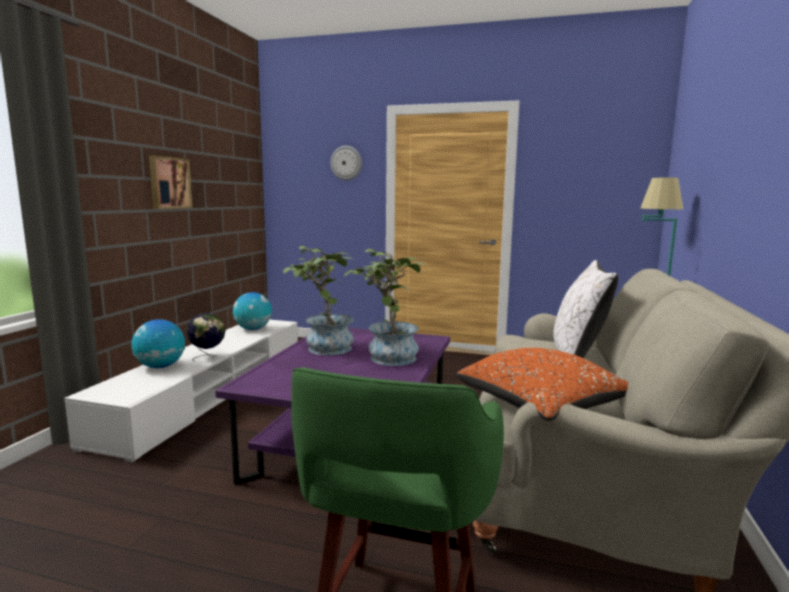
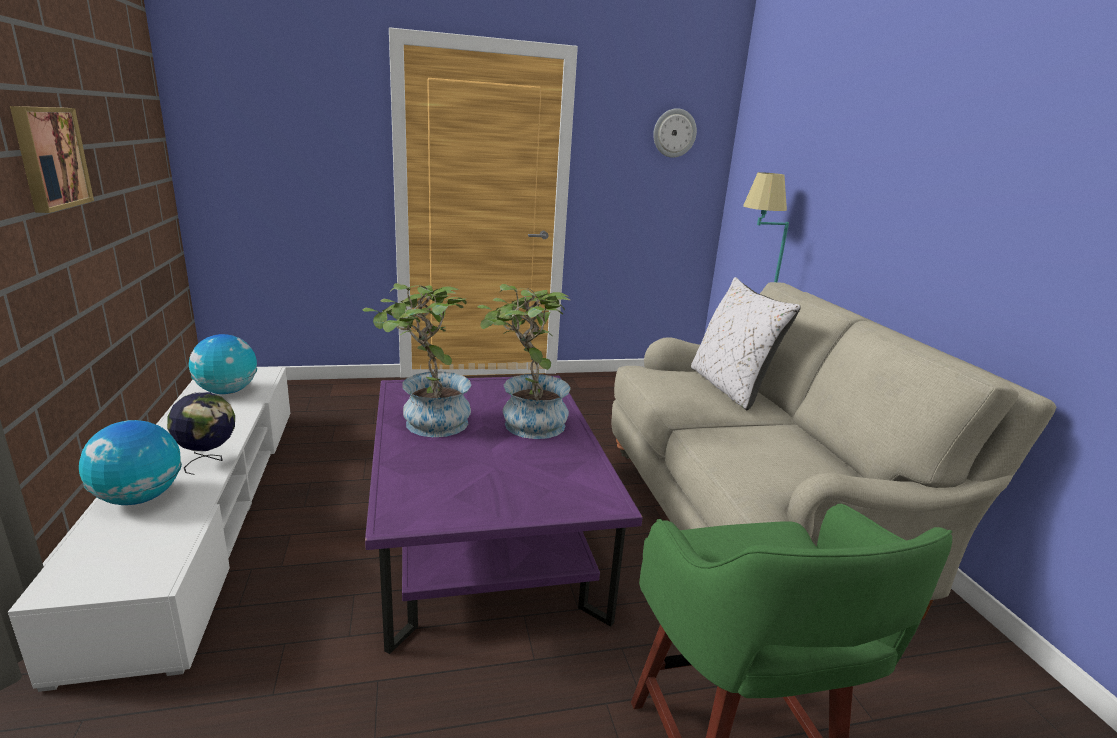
camera: 30 degrees left, 10 degrees up
wall clock [330,146,362,180] -> wall clock moved to [653,108,697,158]
orange pillow [457,348,628,421] -> none

